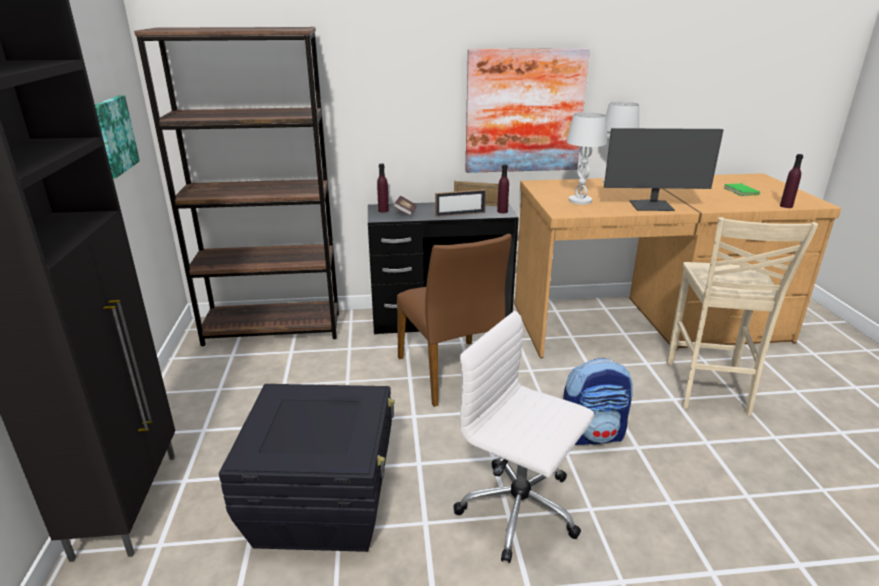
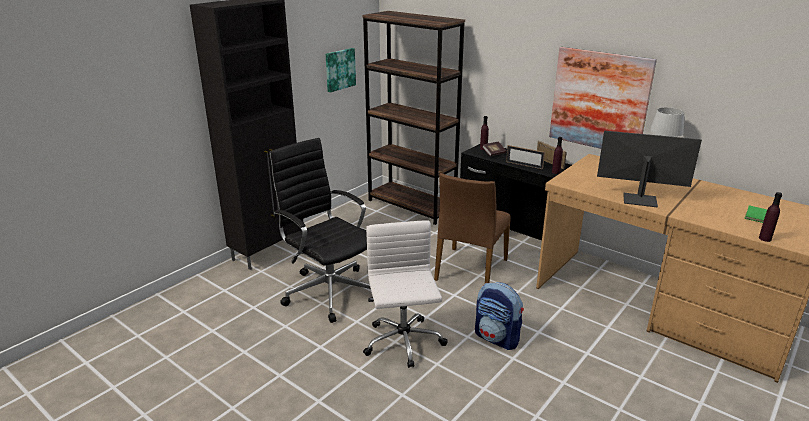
camera: 45 degrees right, 0 degrees up
black storage box [219,384,395,552] -> black office chair [269,138,371,323]
white table lamp [567,112,607,205] -> none
monitor [604,128,724,211] -> monitor turned 150 degrees clockwise [597,131,702,208]
beige chair [667,217,818,415] -> none

